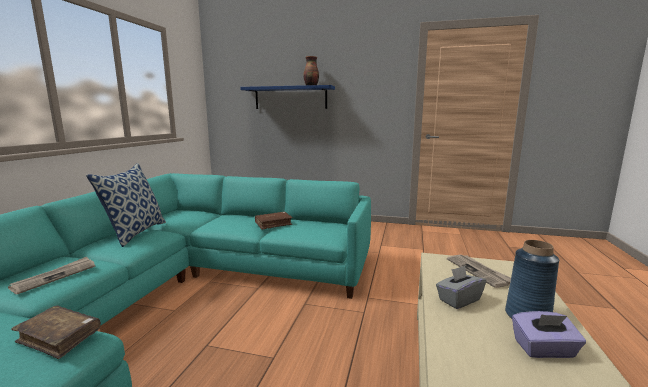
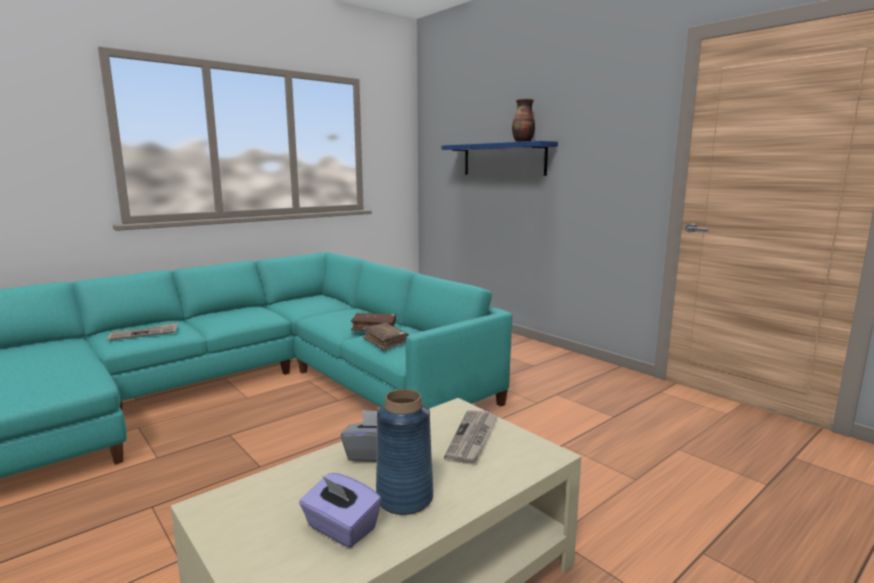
camera: 35 degrees right, 0 degrees up
brown book [11,306,101,359] -> brown book moved to [362,323,409,351]
pillow [86,163,166,247] -> none

